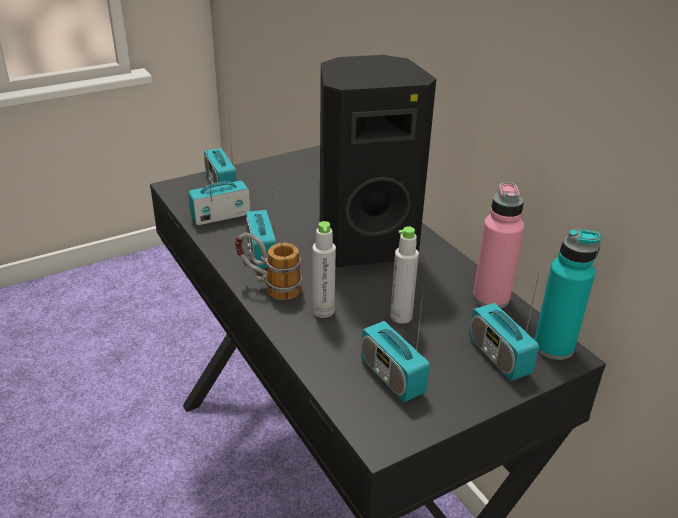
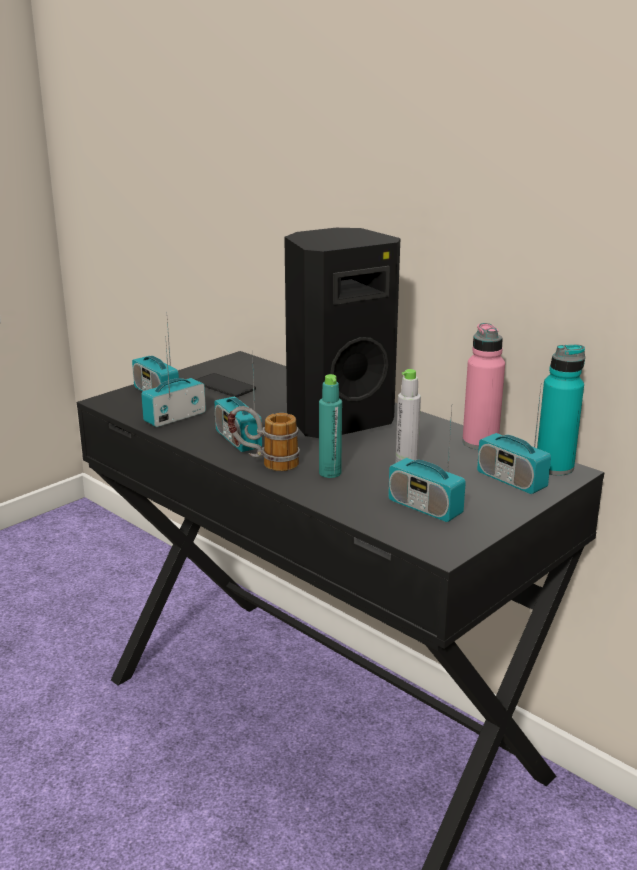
camera: 15 degrees left, 10 degrees down
grey bottle [312,221,336,318] -> turquoise bottle [319,374,342,478]
none -> phone [195,373,256,397]

